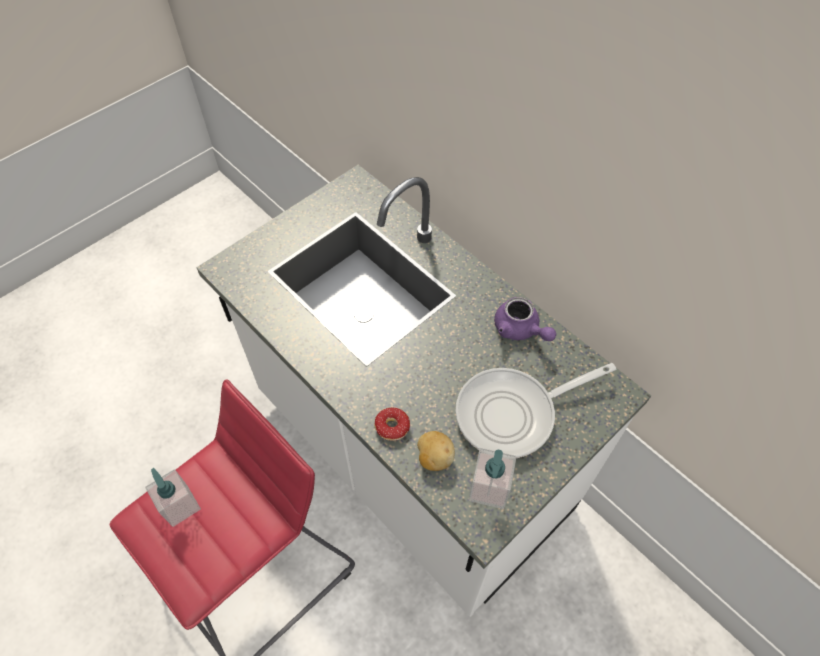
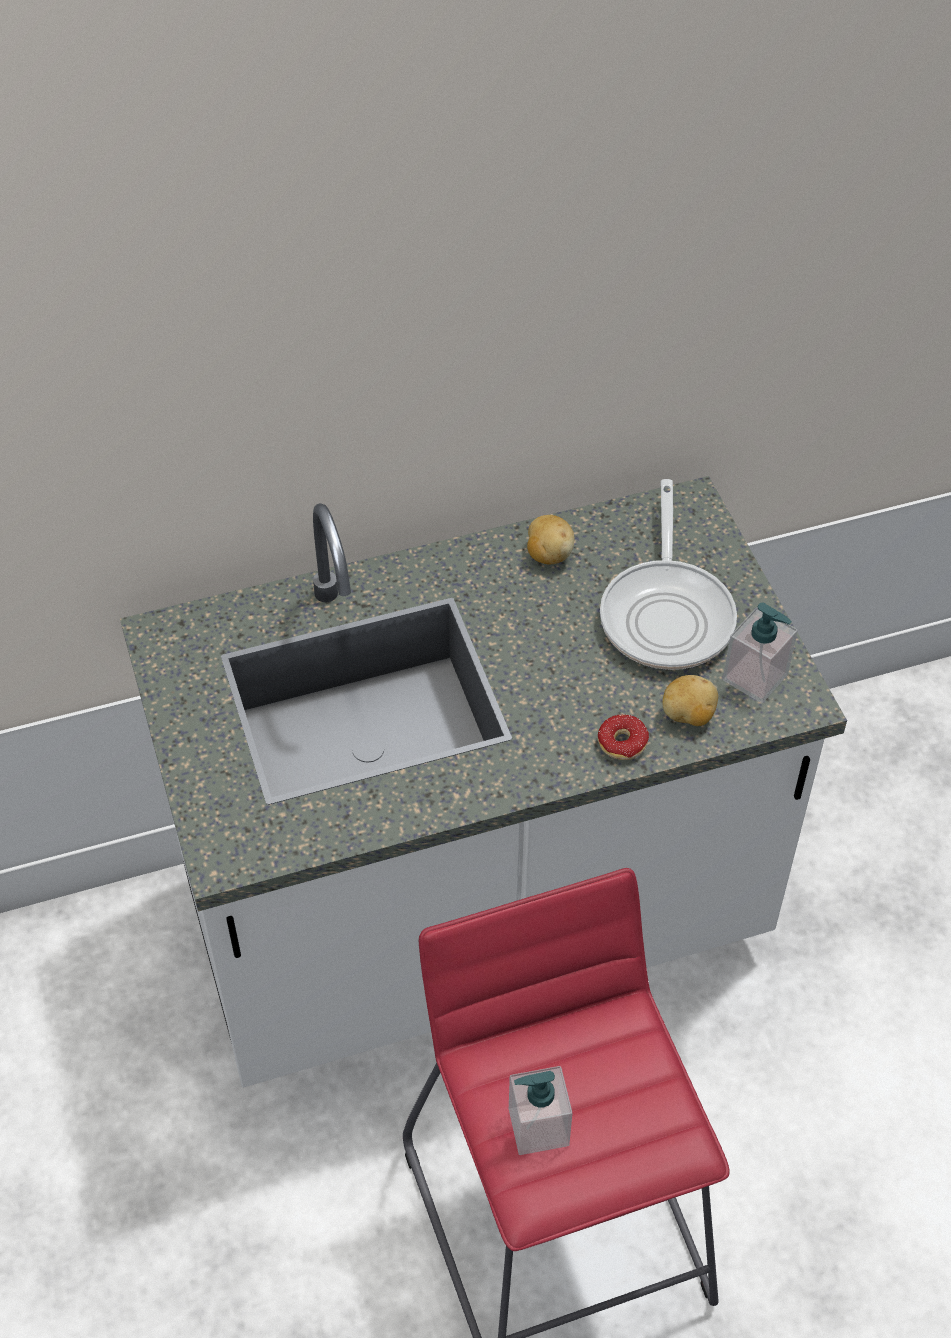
camera: 65 degrees left, 5 degrees down
purple teapot [494,297,556,341] -> potato [527,515,574,564]

